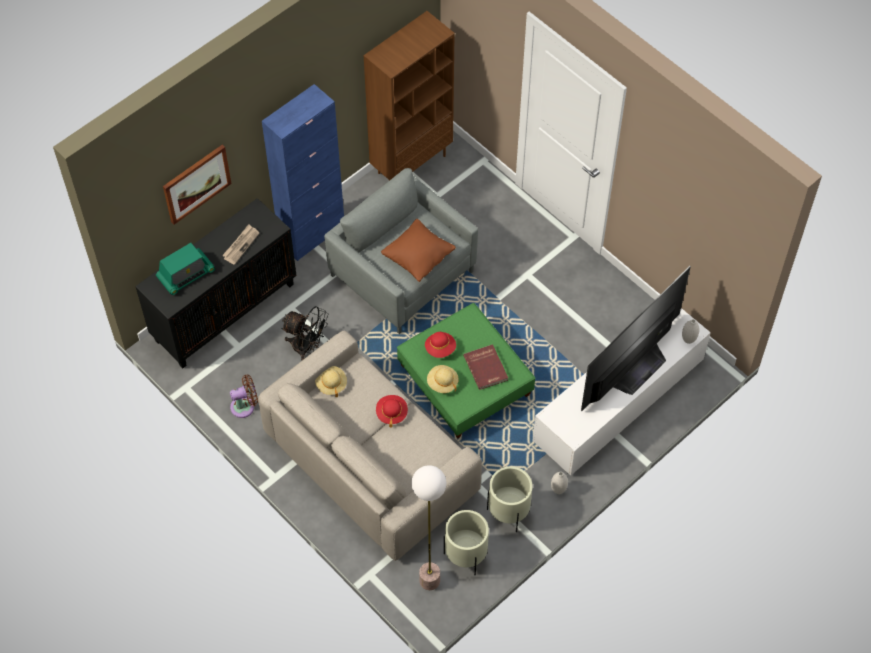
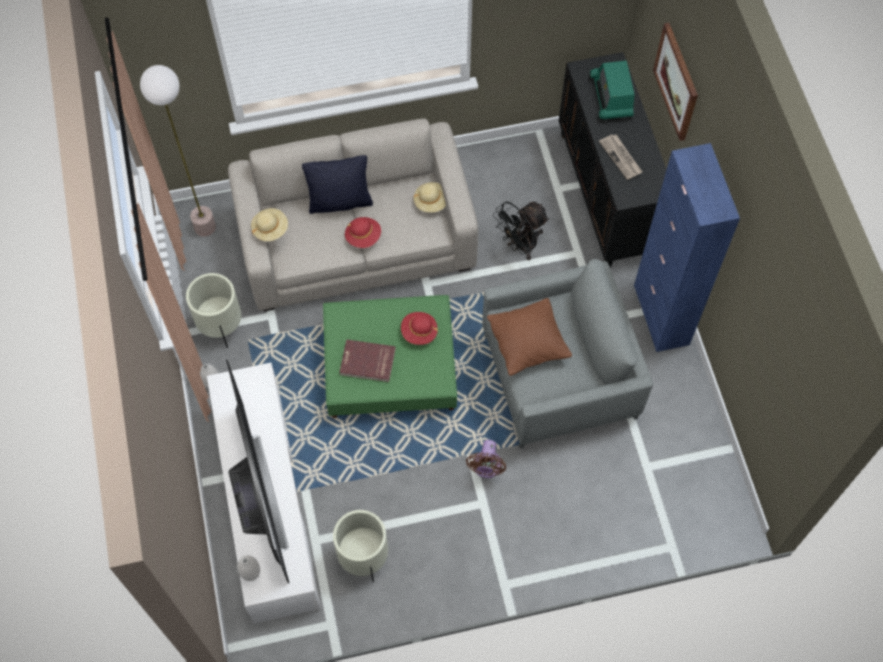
camera: 120 degrees right, 5 degrees up
brown fan [230,375,258,418] -> brown fan moved to [466,440,506,478]
brown bookcase [363,11,455,180] -> none
beige hat [427,365,459,393] -> beige hat moved to [251,208,288,241]
beige planter [444,510,489,575] -> beige planter moved to [333,510,388,582]
none -> black pillow [302,155,373,214]

